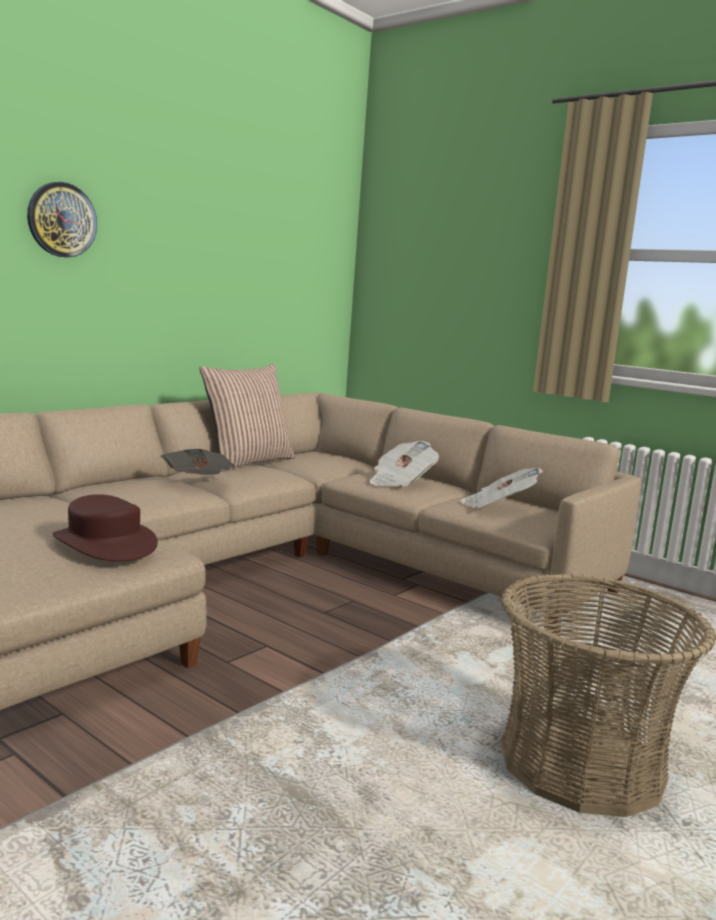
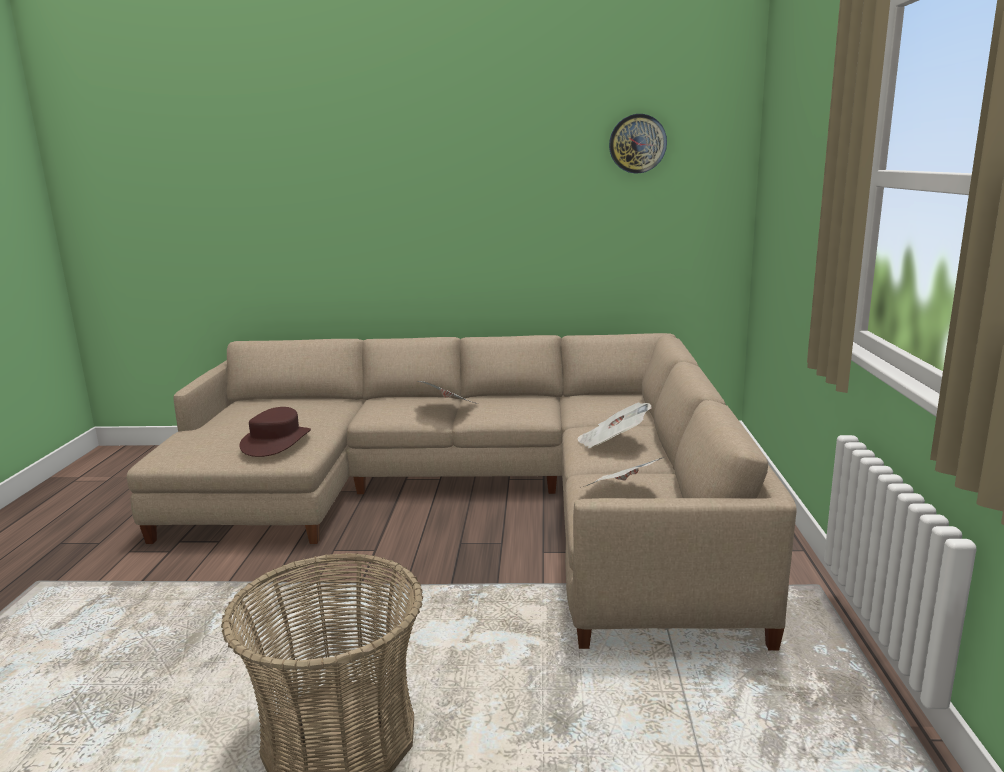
camera: 55 degrees right, 5 degrees up
wall clock [27,182,97,258] -> wall clock moved to [609,114,667,173]
pillow [199,364,295,472] -> none

